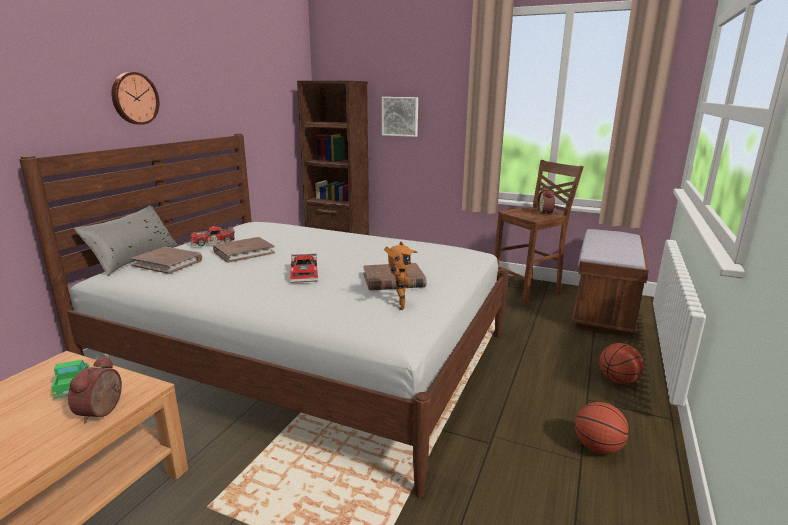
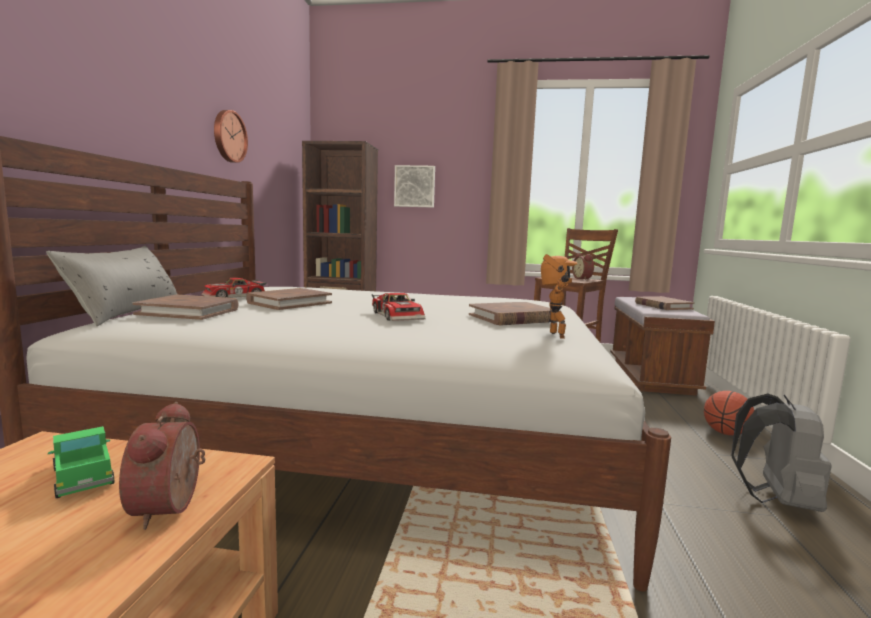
camera: 15 degrees left, 10 degrees down
wall clock [111,72,159,125] -> wall clock moved to [214,110,248,163]
basketball [575,402,629,455] -> grey backpack [731,394,832,512]
none -> brown book [635,296,695,310]

